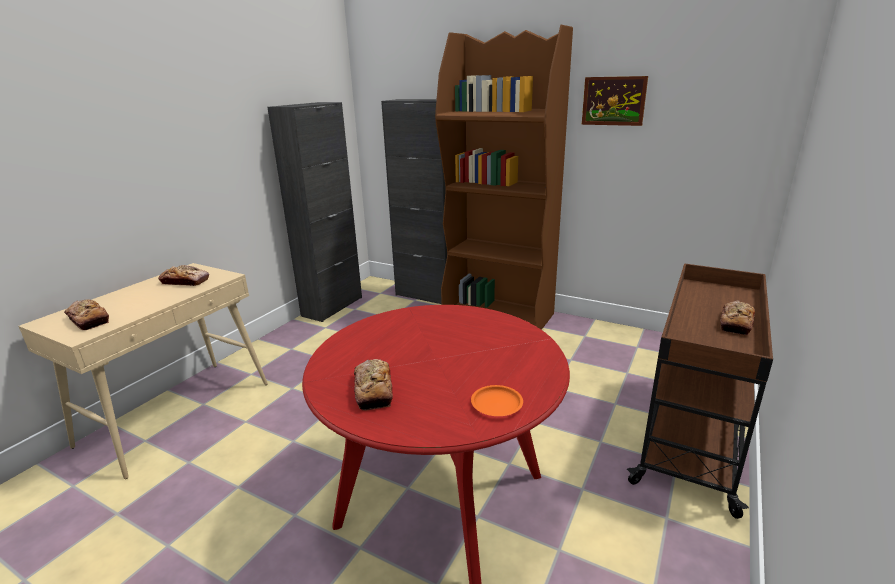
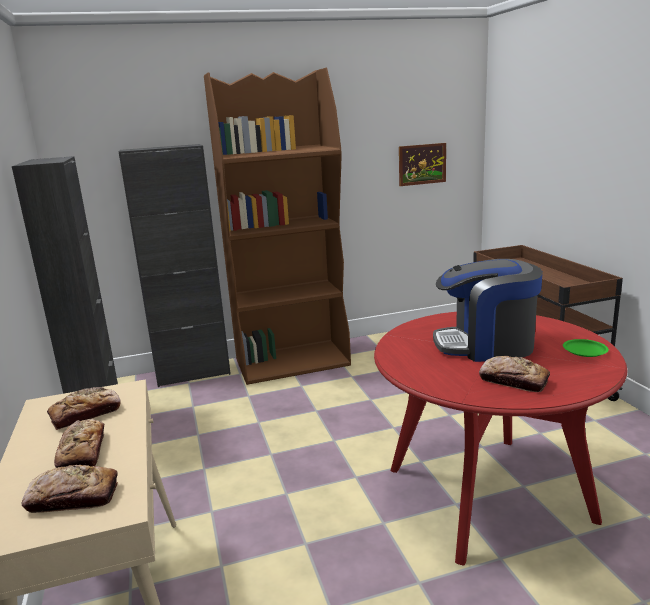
camera: 45 degrees left, 5 degrees down
orange plate [471,385,523,416] -> green plate [563,339,609,357]
picture [582,76,648,126] -> picture moved to [399,143,446,186]
bread [720,300,755,336] -> bread moved to [54,419,105,468]
none -> coffee machine [433,259,543,362]

